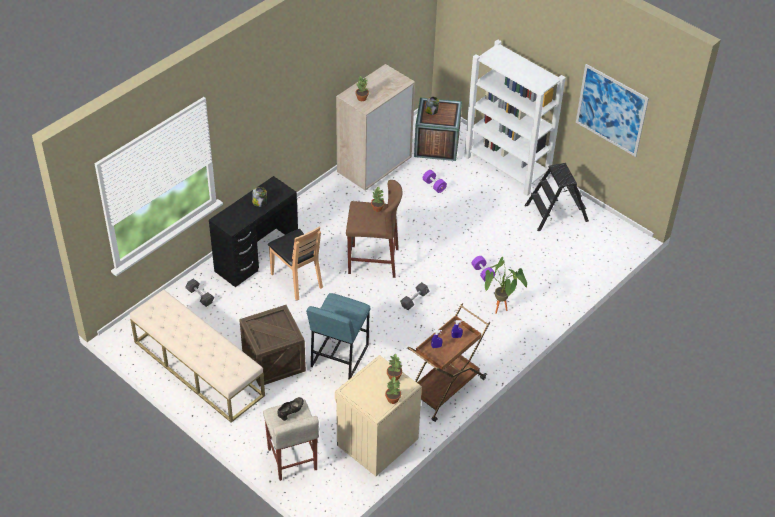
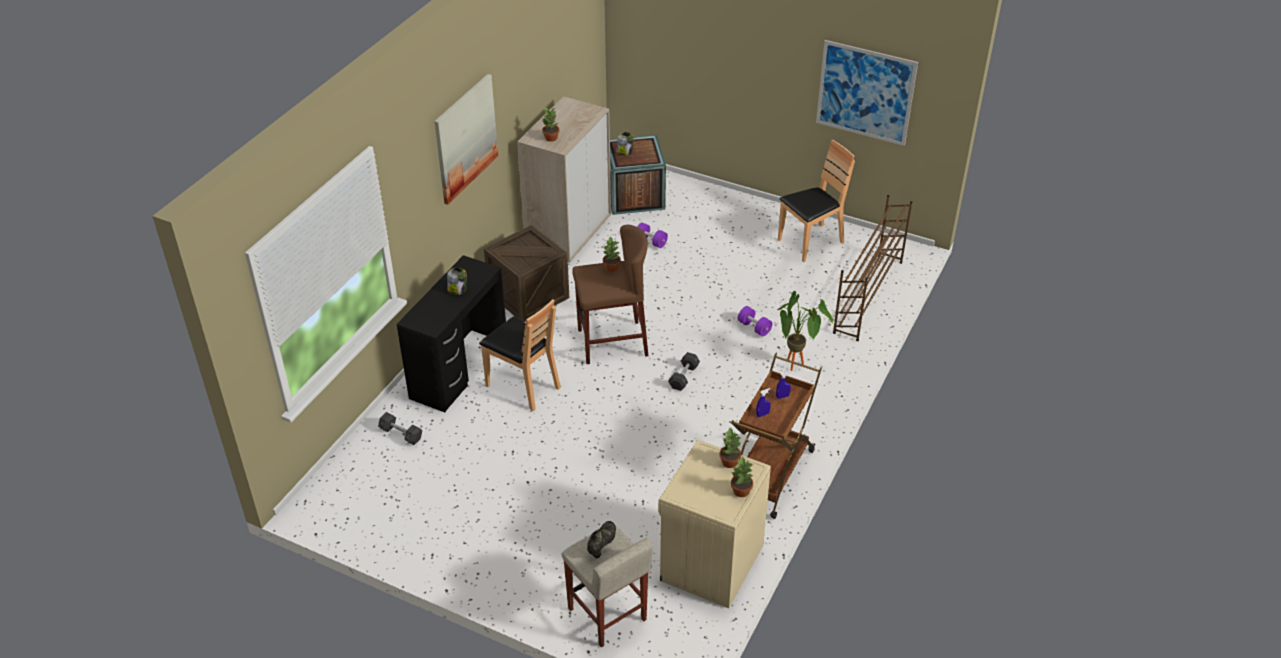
camera: 15 degrees left, 5 degrees down
beige bench [130,289,265,423] -> none
crate [239,305,306,387] -> crate moved to [484,225,569,322]
blue stool [306,293,370,379] -> none
white bookcase [464,39,566,196] -> none
black step ladder [524,163,589,231] -> brown chair [778,140,855,262]
none -> picture [434,74,498,205]
none -> brown shoe rack [833,195,912,341]

